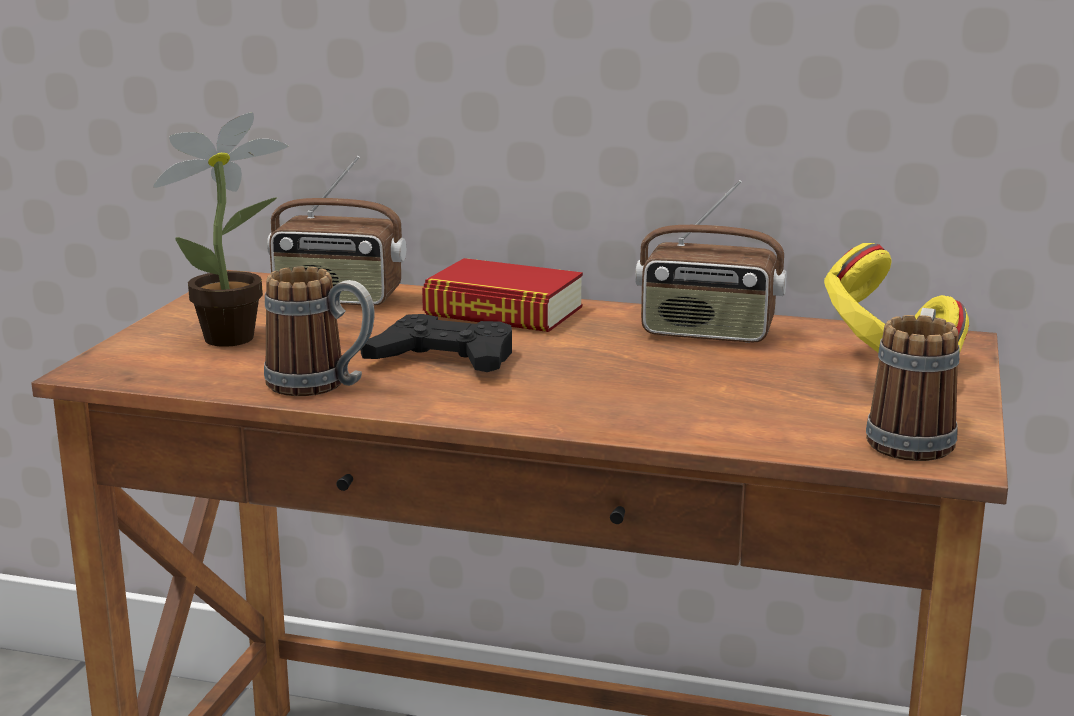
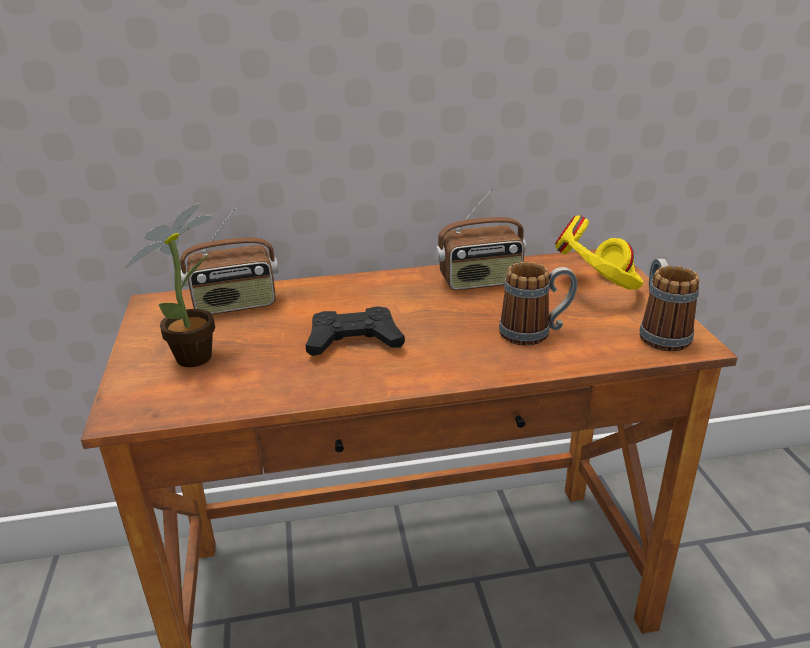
camera: 25 degrees left, 10 degrees up
mug [264,266,375,396] -> mug moved to [499,262,578,346]
book [422,258,583,332] -> none

